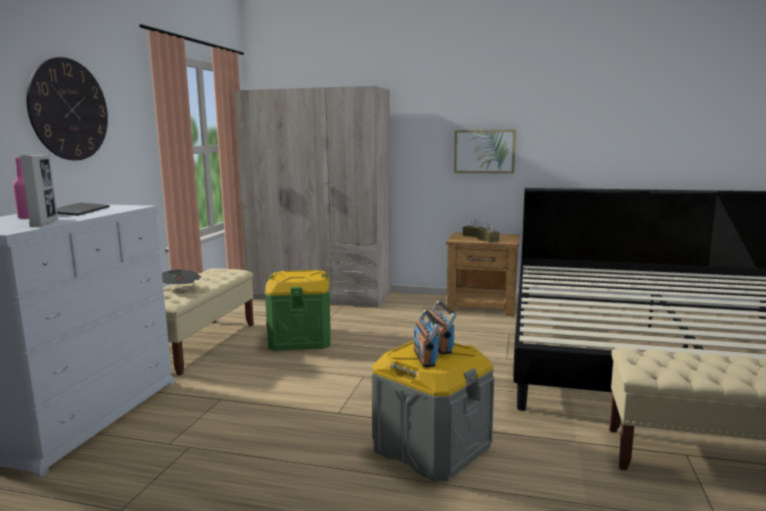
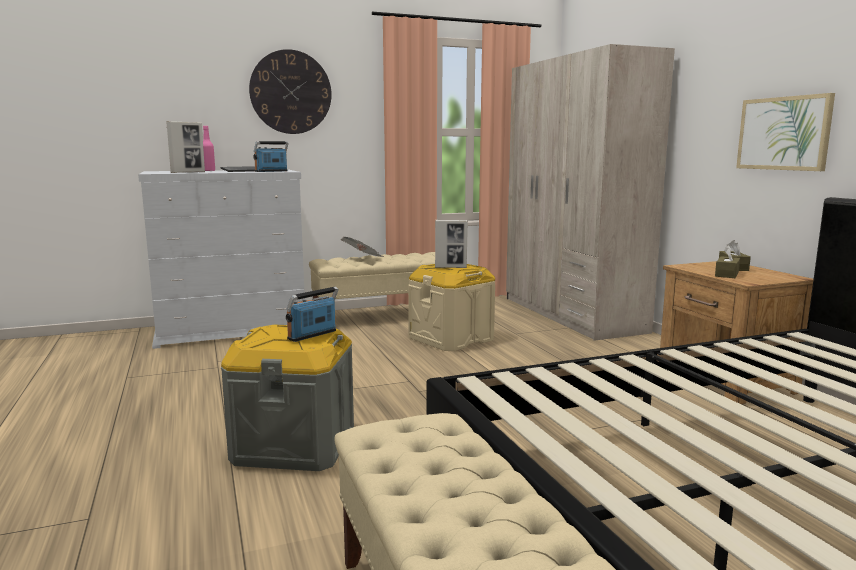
camera: 55 degrees right, 0 degrees up
green storage box [265,270,331,351] -> beige storage box [408,264,495,351]
radio [414,309,440,367] -> radio moved to [253,141,288,172]
none -> picture frame [435,220,468,268]

